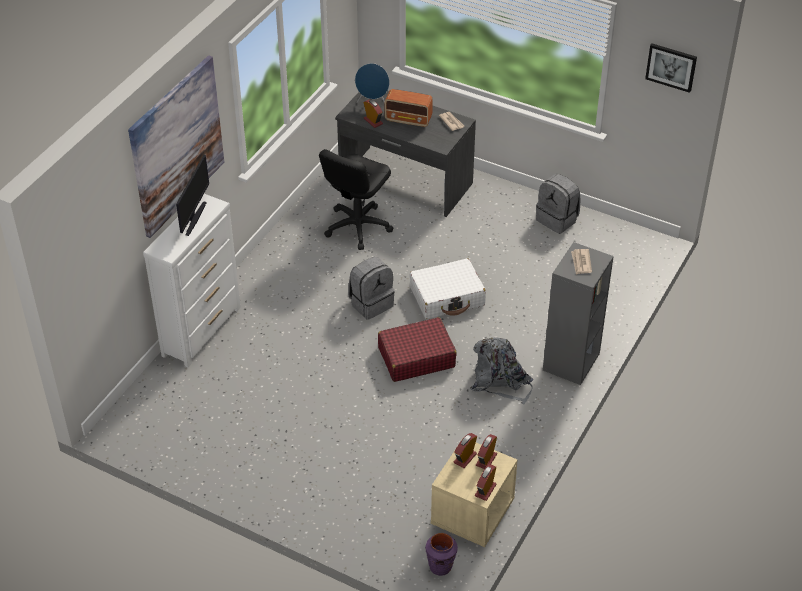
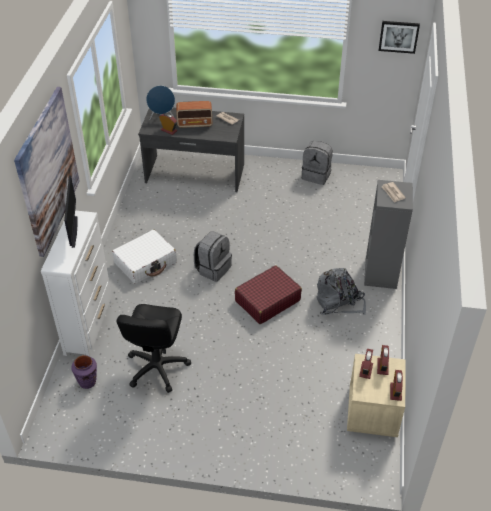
camera: 20 degrees left, 0 degrees up
black office chair [319,149,393,250] -> black office chair moved to [116,304,191,393]
white suitcase [410,259,486,319] -> white suitcase moved to [112,230,177,284]
purple vase [425,533,458,576] -> purple vase moved to [72,355,97,389]

